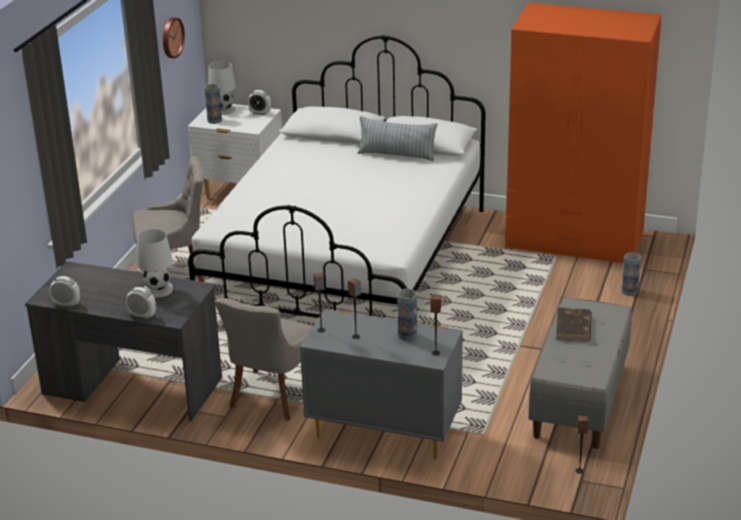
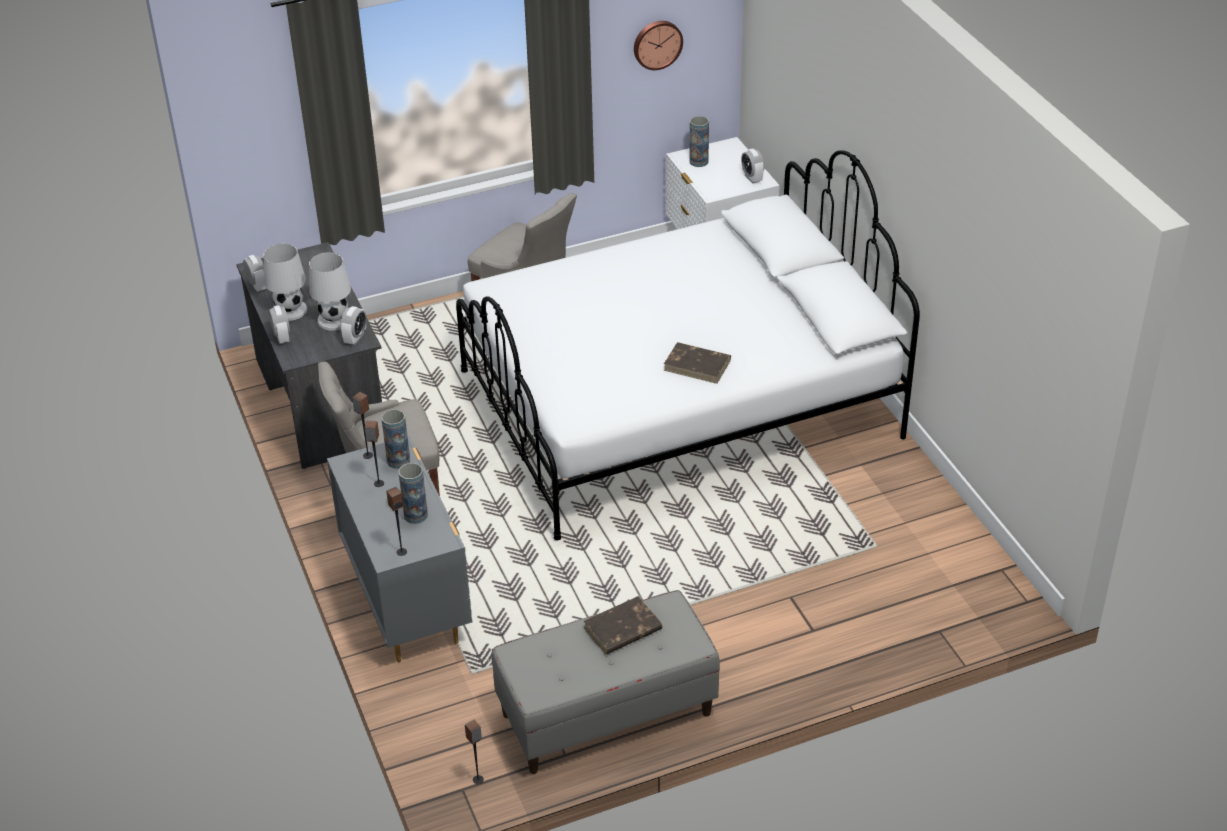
camera: 50 degrees right, 10 degrees up
white table lamp [208,61,236,115] -> white table lamp moved to [263,243,307,321]
pillow [358,116,438,161] -> none
orange wardrobe [505,3,662,263] -> none
vase [621,252,641,296] -> vase moved to [381,409,410,469]
none -> alarm clock [340,306,367,345]
none -> brown book [664,342,731,384]

